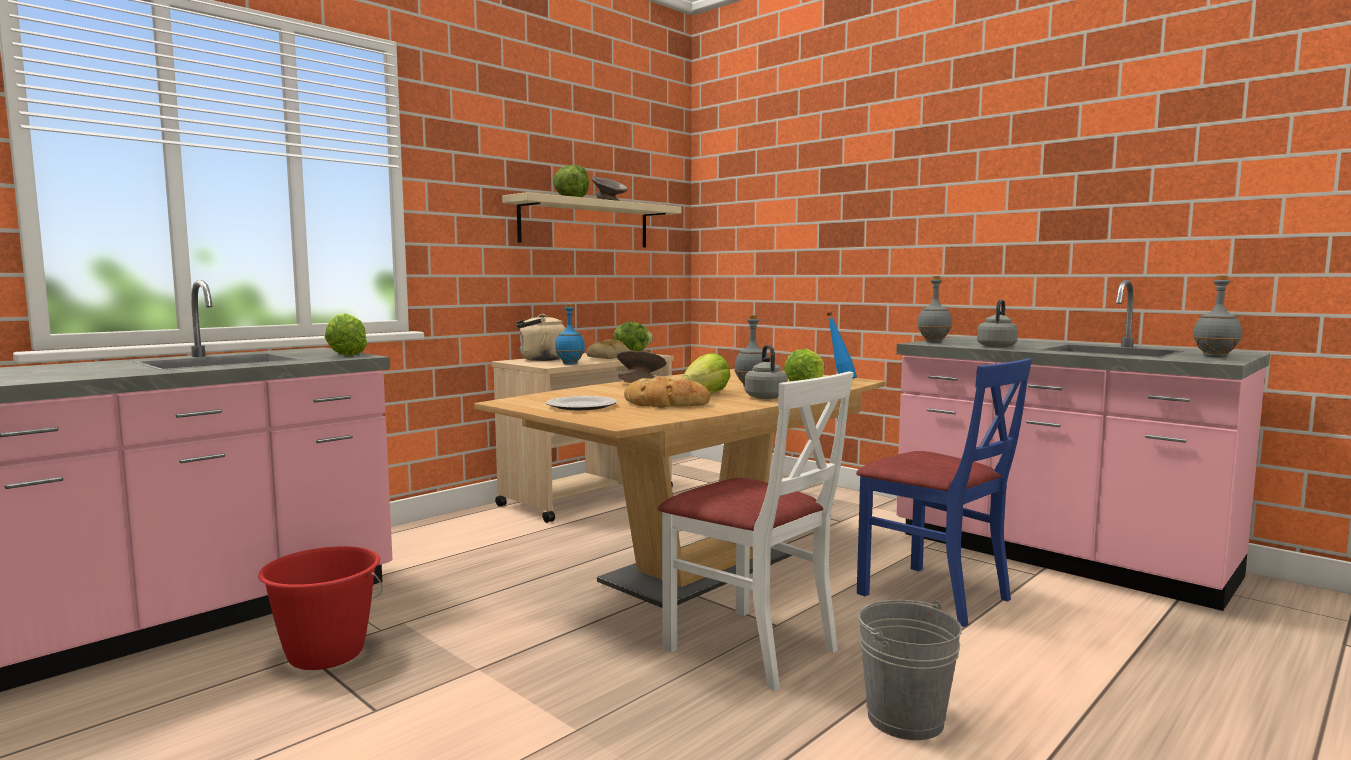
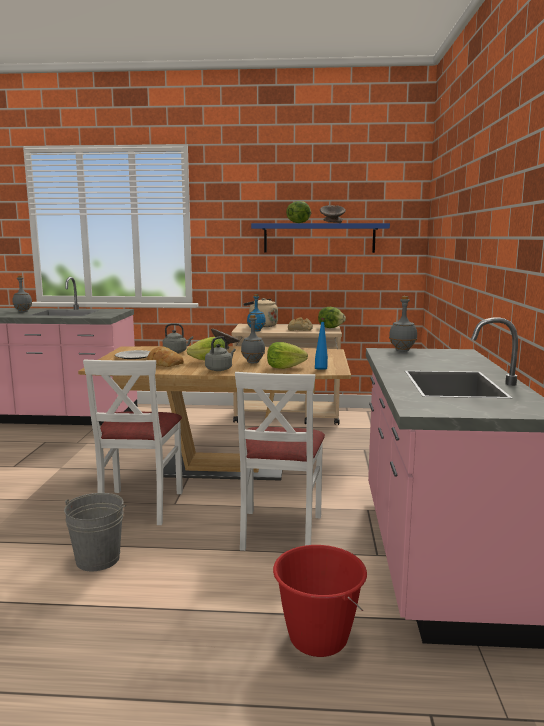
camera: 50 degrees right, 5 degrees up
red bucket [258,546,383,670] -> red bucket moved to [273,545,367,657]
lettuce [325,313,367,356] -> none
beige shelf [502,192,681,247] -> blue shelf [251,223,390,253]
blue chair [856,358,1032,627] -> white chair [235,372,325,551]
grey kettle [977,300,1018,348] -> grey kettle moved to [163,323,193,353]
grey bottle [1193,275,1242,358] -> grey bottle moved to [13,275,32,312]

